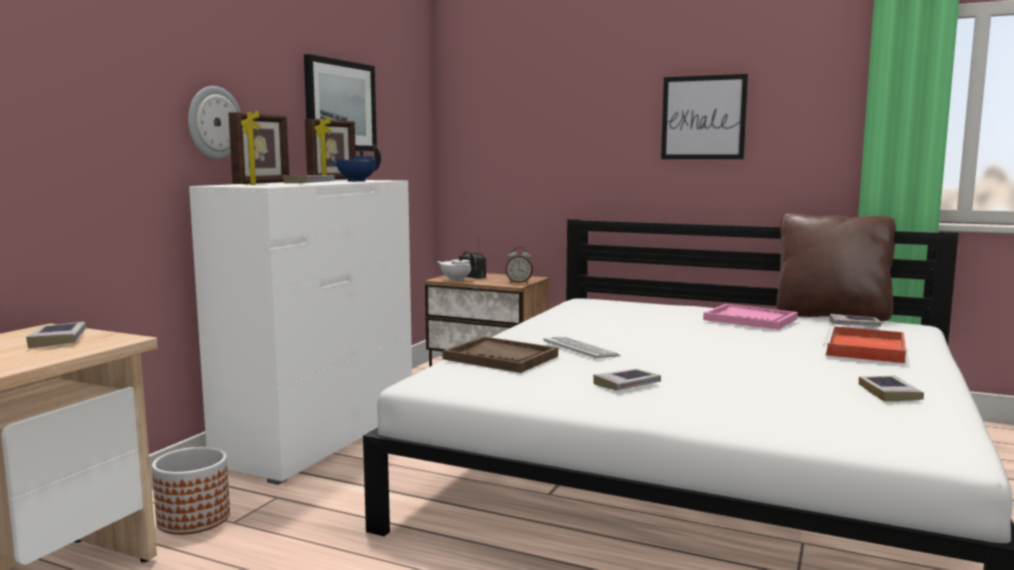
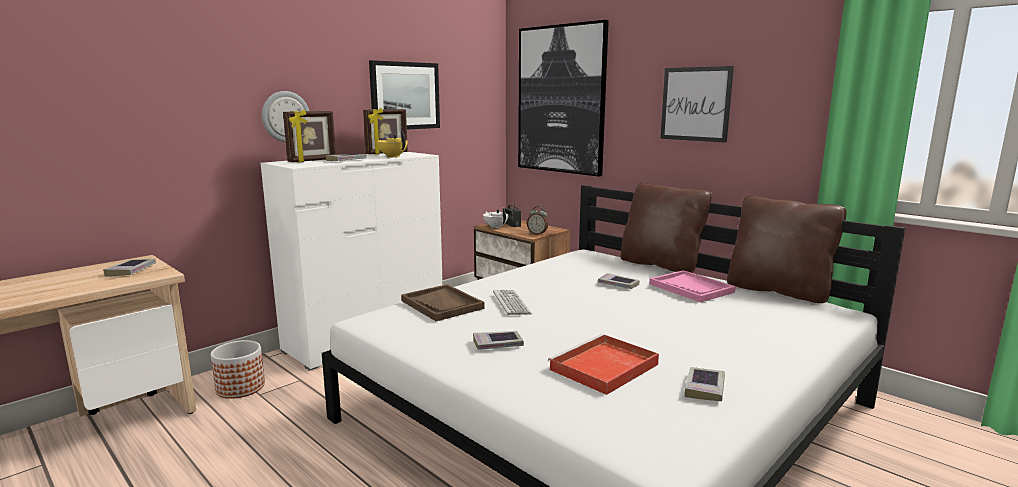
camera: 20 degrees right, 5 degrees up
blue teapot [330,145,381,182] -> yellow teapot [377,131,408,158]
red tray [823,326,906,363] -> red tray moved to [548,334,659,395]
book [830,314,881,327] -> book moved to [598,273,640,289]
none -> picture [518,20,609,176]
none -> brown pillow [620,183,712,273]

